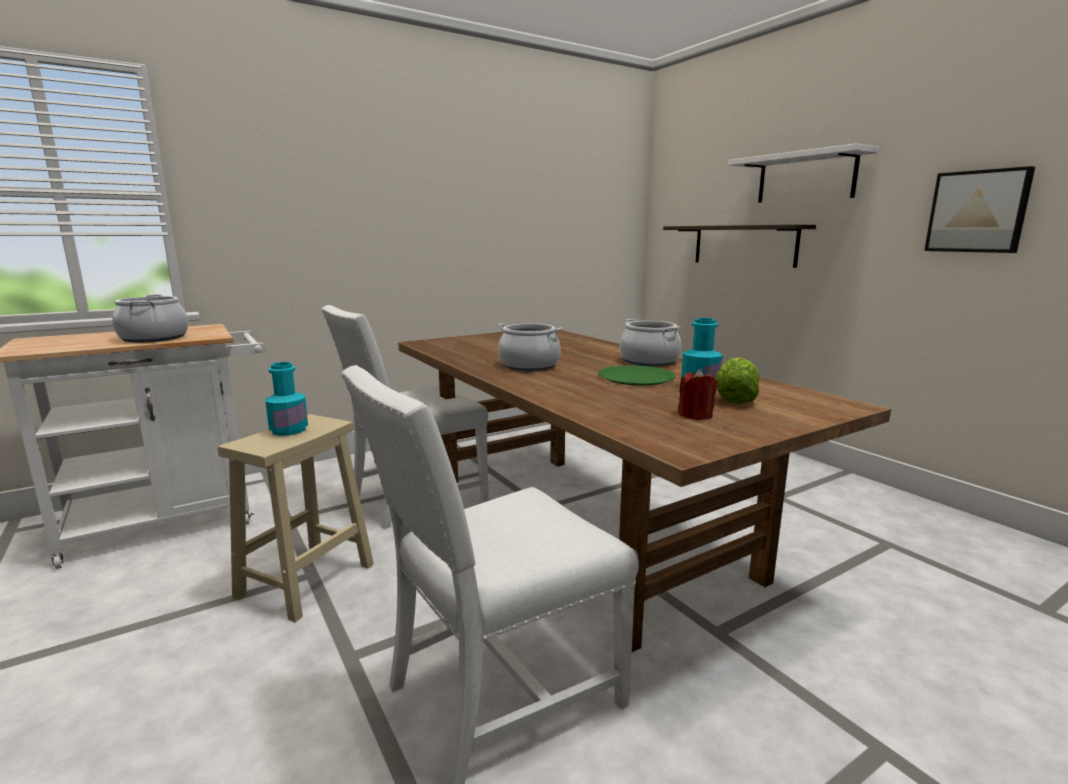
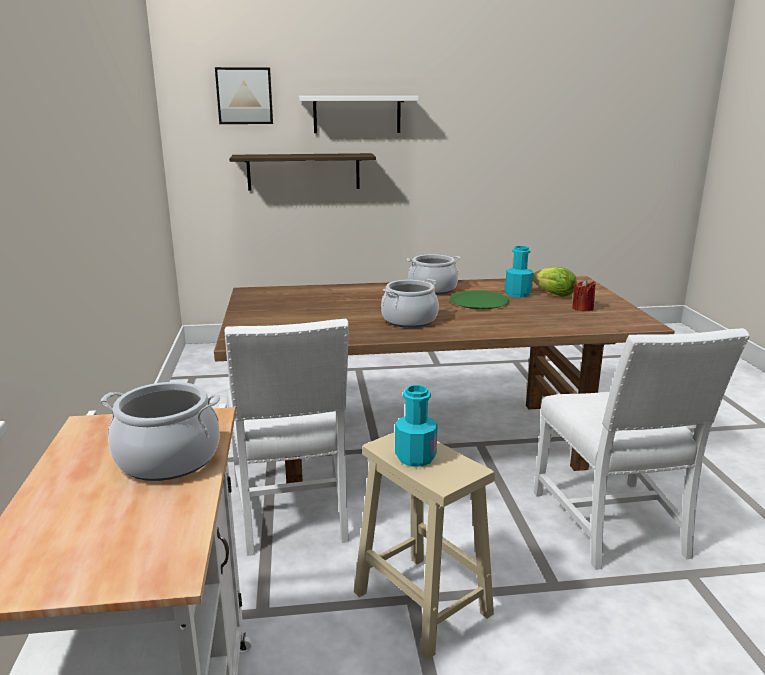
camera: 65 degrees left, 5 degrees up
picture [924,166,1035,253] -> picture moved to [215,67,273,124]

